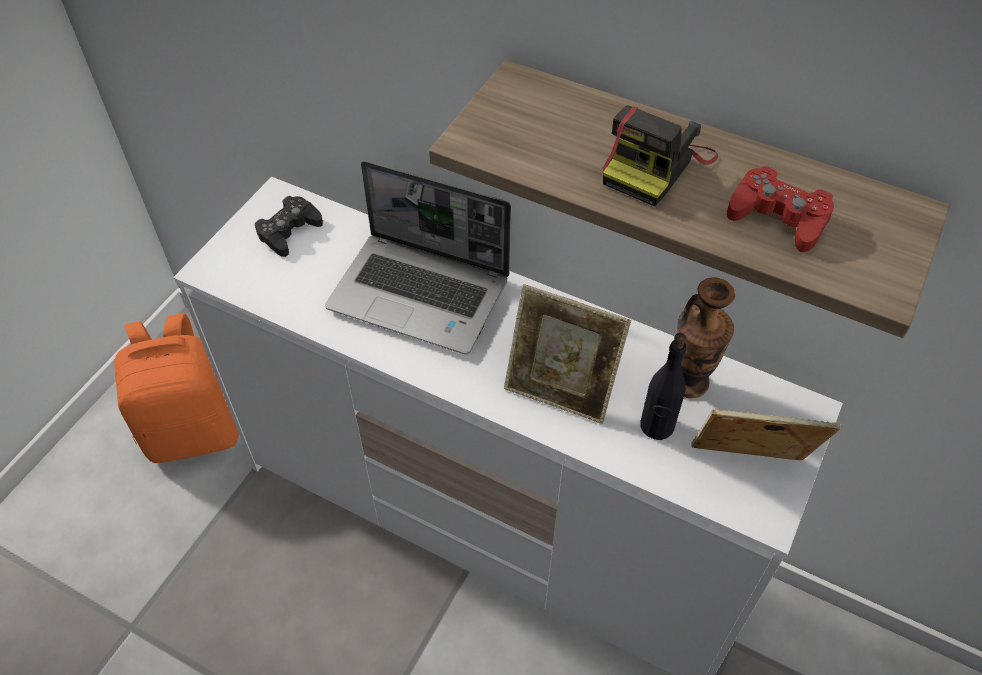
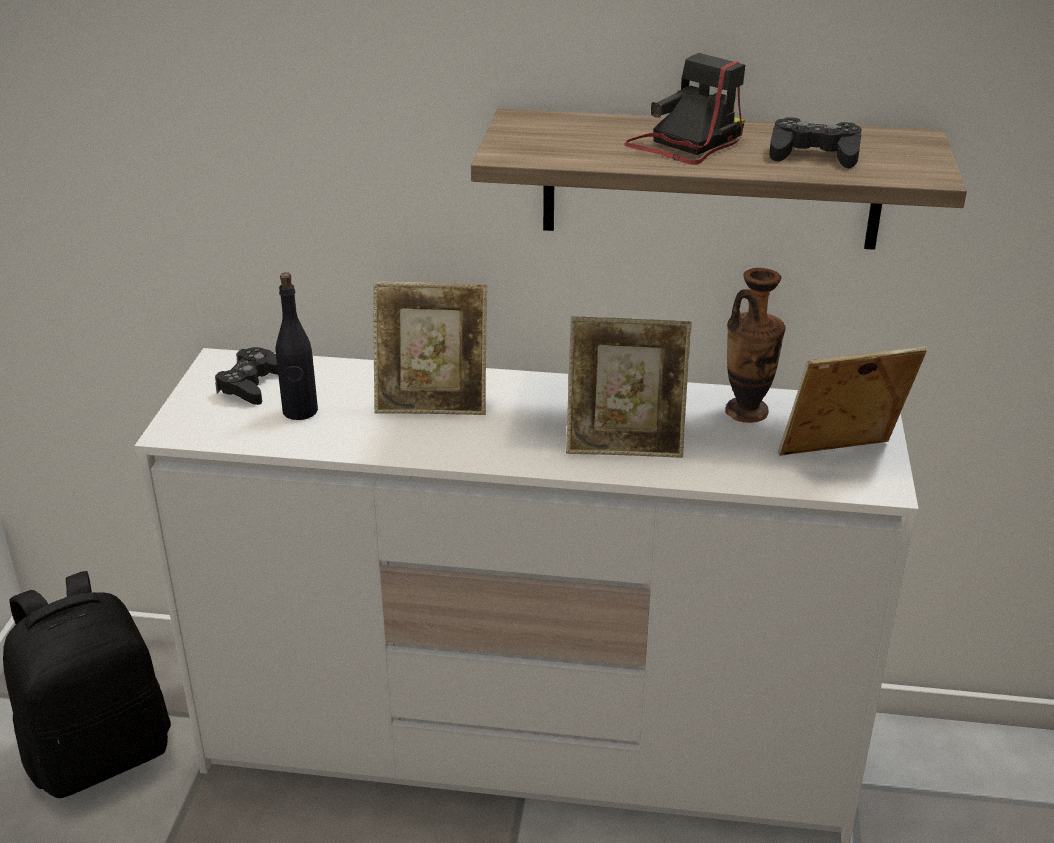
camera: 20 degrees left, 20 degrees down
orange backpack [114,313,239,463] -> black backpack [3,571,171,798]
laptop [325,161,511,354] -> picture frame [373,282,487,415]
camera [603,105,718,207] -> camera turned 150 degrees counterclockwise [624,53,745,165]
black bottle [640,333,686,440] -> black bottle moved to [276,272,318,420]
red game controller [727,166,834,252] -> black game controller [769,117,862,168]

